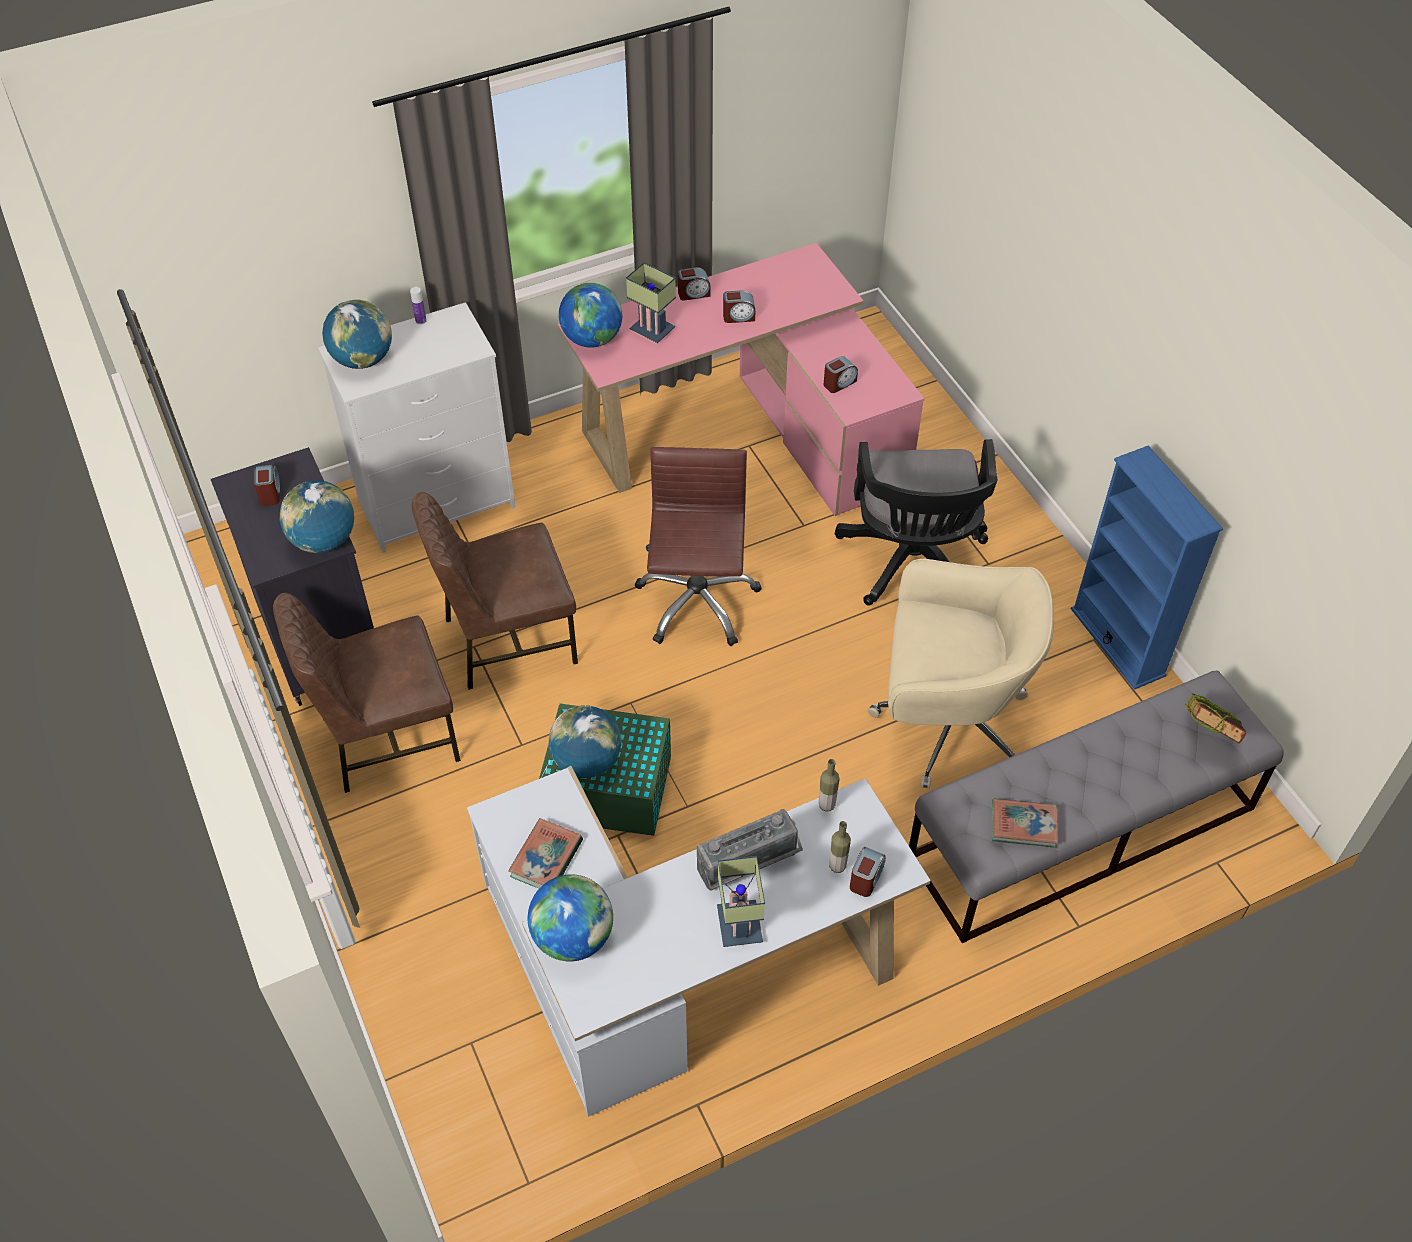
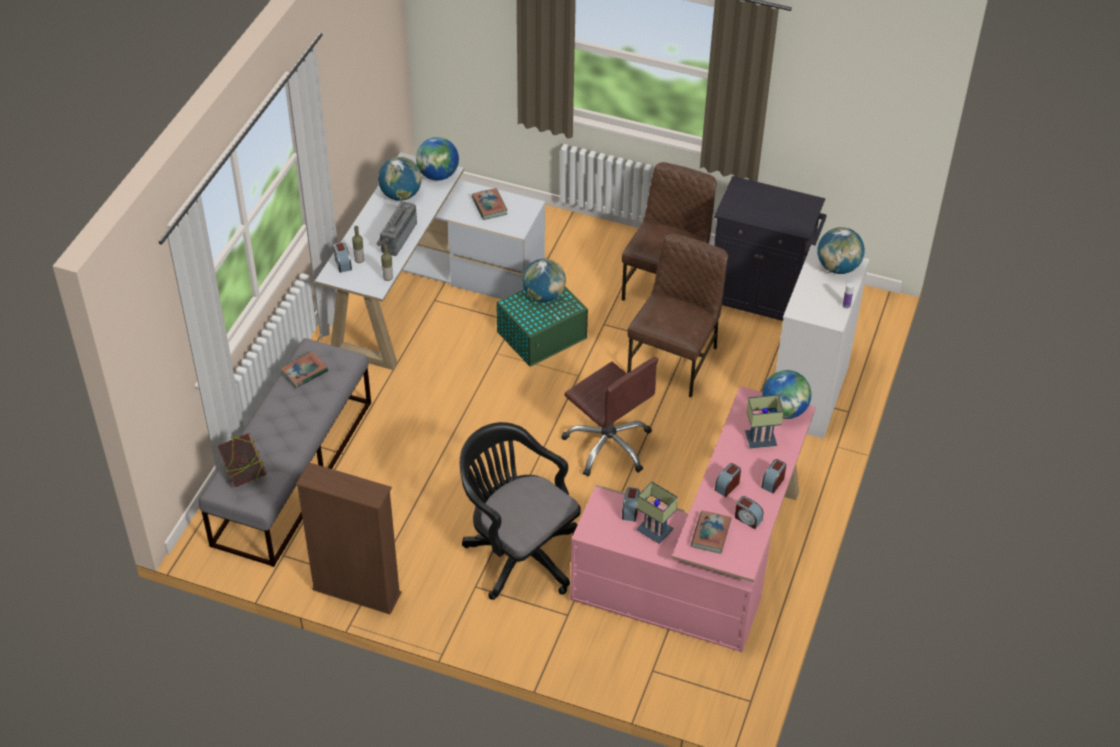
camera: 135 degrees right, 5 degrees down
alarm clock [254,465,280,506] -> alarm clock moved to [735,496,763,529]
globe [279,480,354,553] -> globe moved to [378,157,422,201]
table lamp [717,856,765,947] -> table lamp moved to [636,482,678,544]
beige office chair [868,559,1054,789] -> none
blue bookcase [1071,446,1223,690] -> brown bookcase [296,462,402,614]
none -> book [691,511,732,554]

